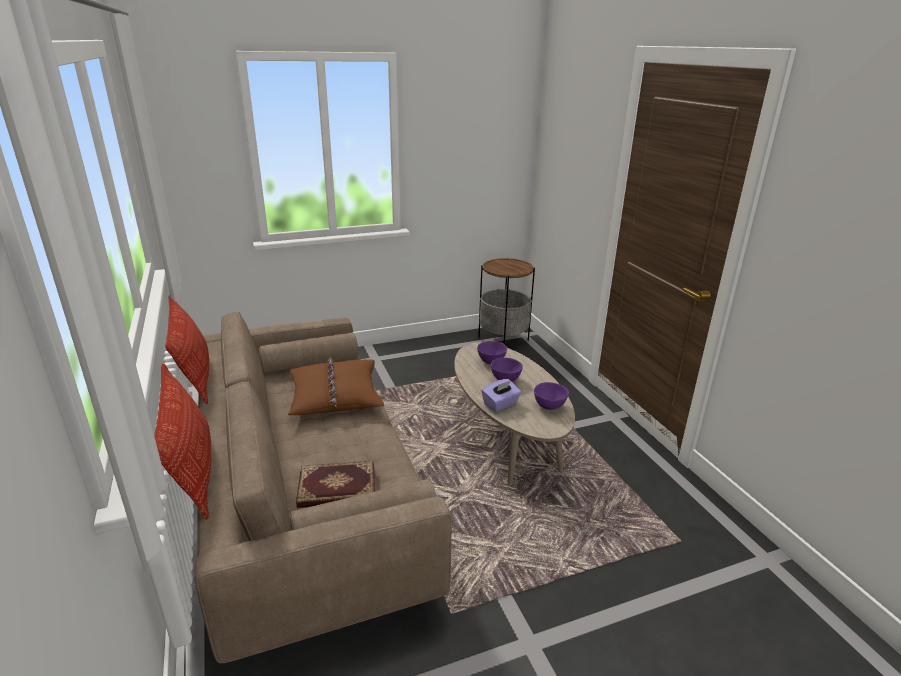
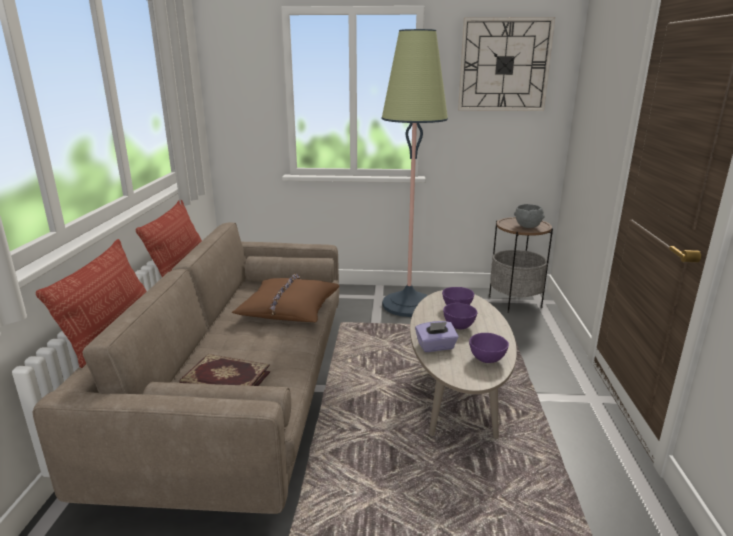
camera: 25 degrees right, 5 degrees down
none -> floor lamp [382,29,448,317]
none -> wall clock [458,17,555,111]
none -> grey bowl [514,204,544,228]

